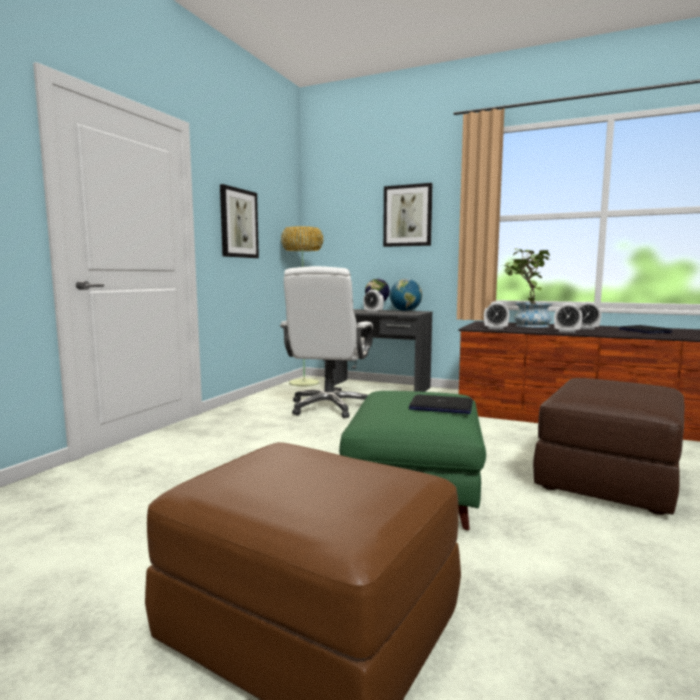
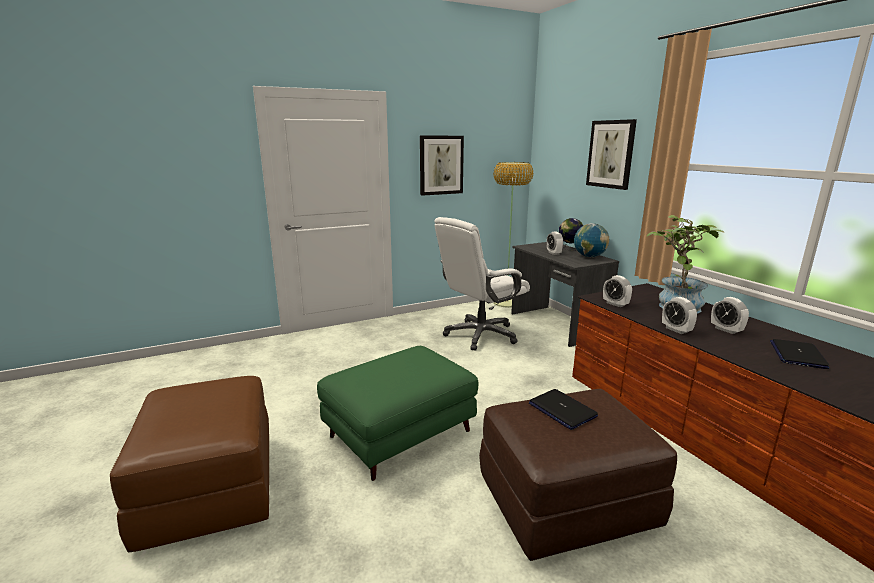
camera: 40 degrees right, 10 degrees up
laptop [409,395,473,414] -> laptop moved to [529,389,598,430]

